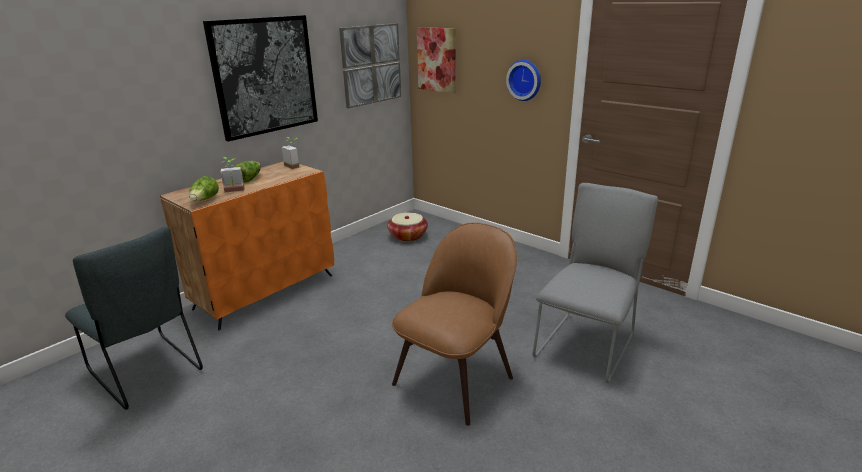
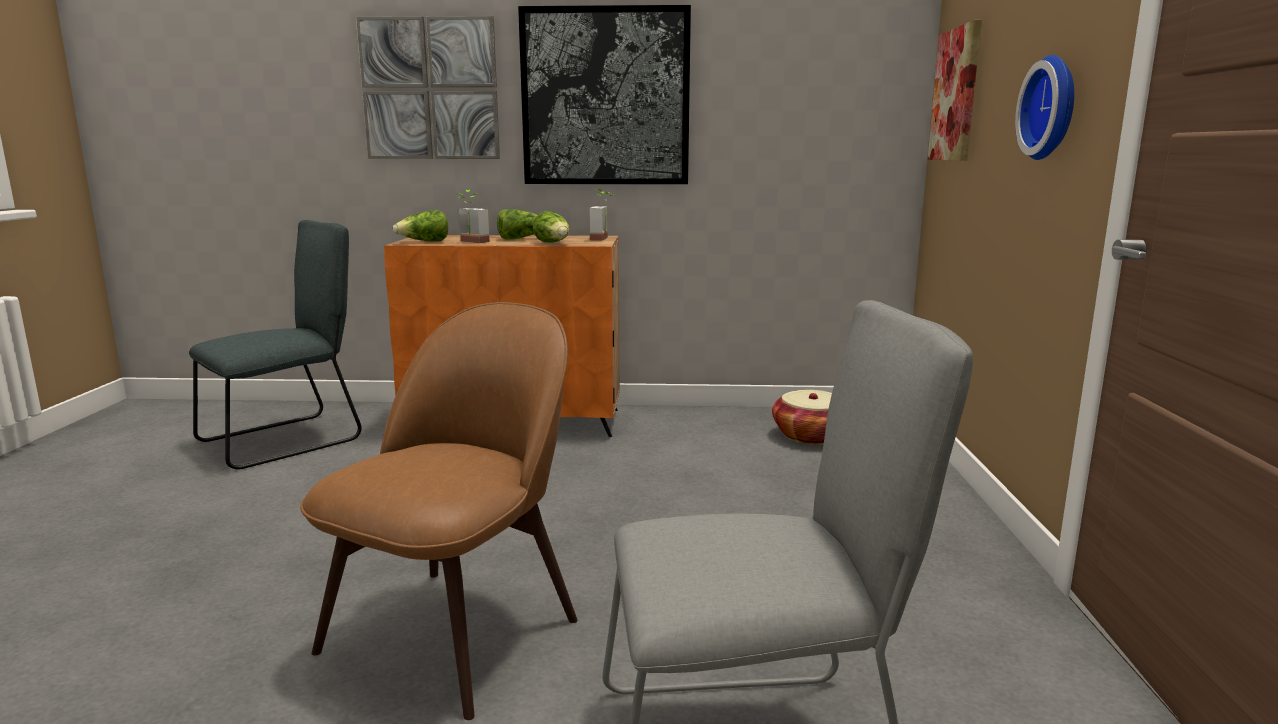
camera: 50 degrees right, 10 degrees down
grey chair [65,227,203,410] -> grey chair turned 135 degrees counterclockwise [189,220,362,470]
picture [339,23,401,108] -> picture moved to [356,16,500,159]
brown chair [392,223,517,426] -> brown chair turned 60 degrees counterclockwise [300,302,578,720]
none -> lettuce [533,211,570,243]

